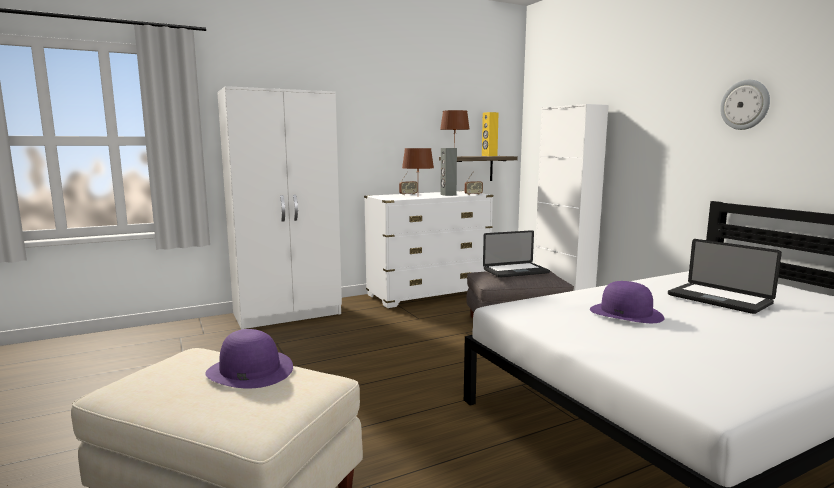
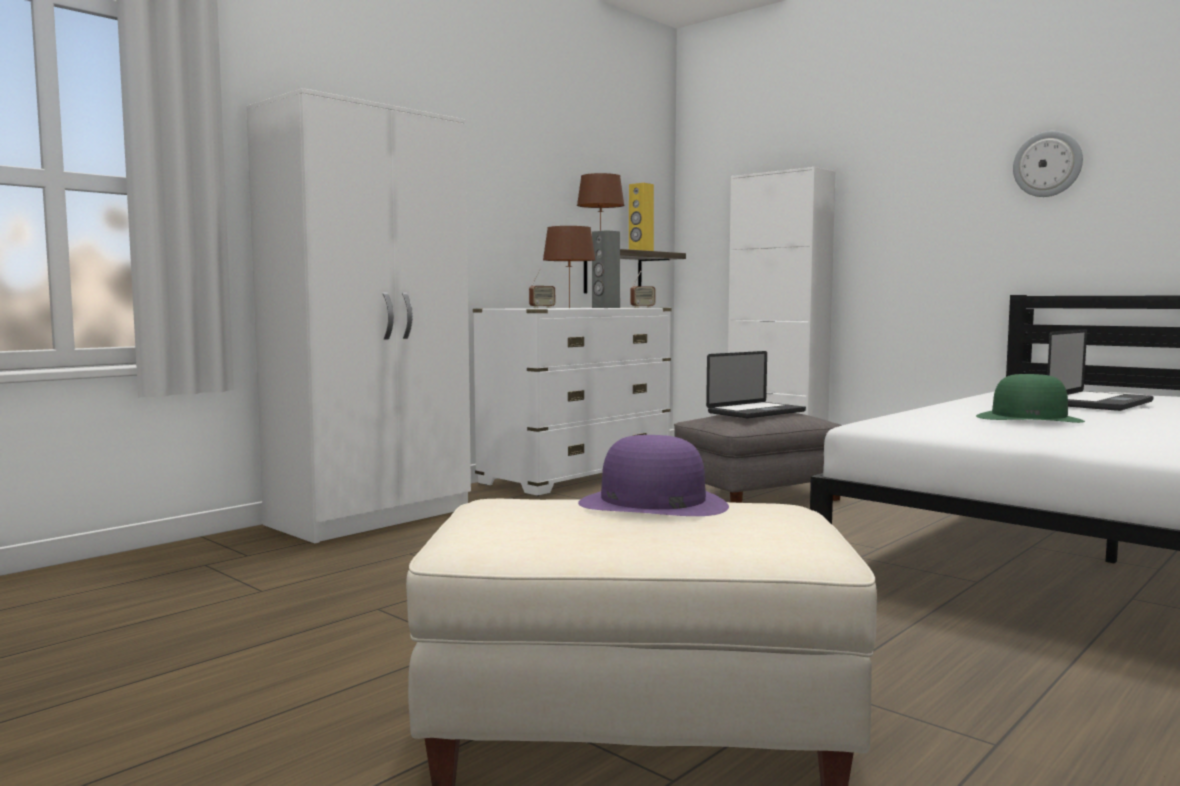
camera: 20 degrees left, 5 degrees down
purple hat [590,281,664,323] -> green hat [976,374,1085,423]
laptop [668,239,782,314] -> laptop turned 75 degrees counterclockwise [1047,329,1154,411]

